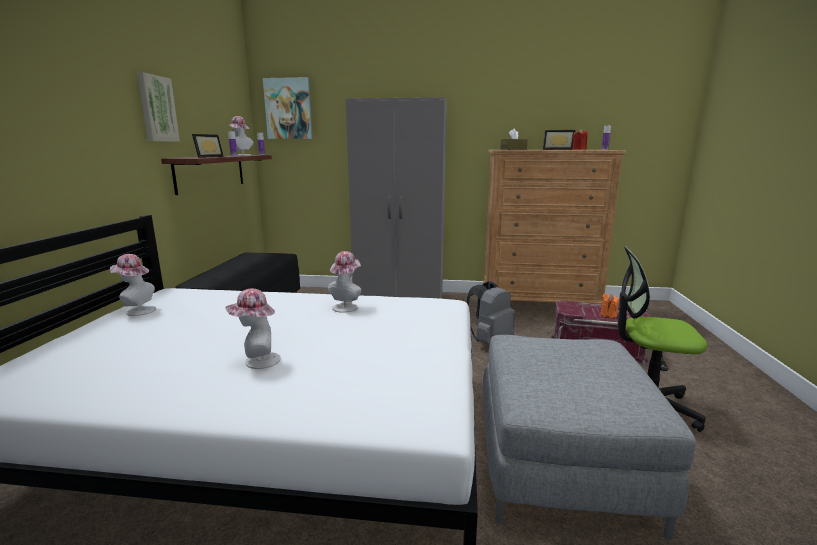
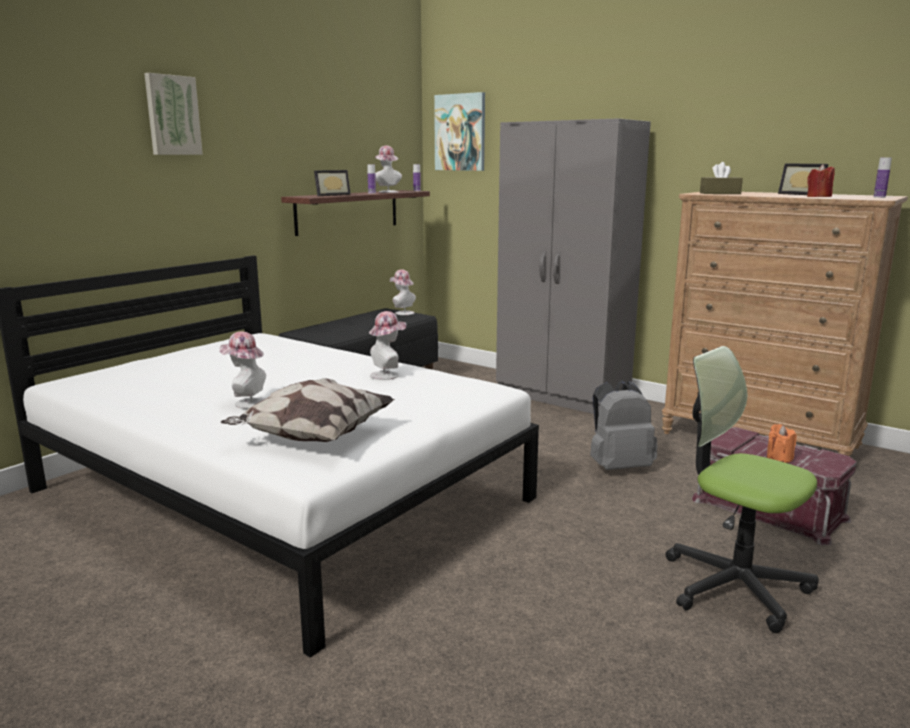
camera: 30 degrees right, 0 degrees up
hat [110,254,156,316] -> hat moved to [390,269,416,315]
picture [137,72,180,142] -> picture moved to [144,73,203,155]
grey ottoman [483,335,696,541] -> none
none -> pillow [221,378,395,442]

